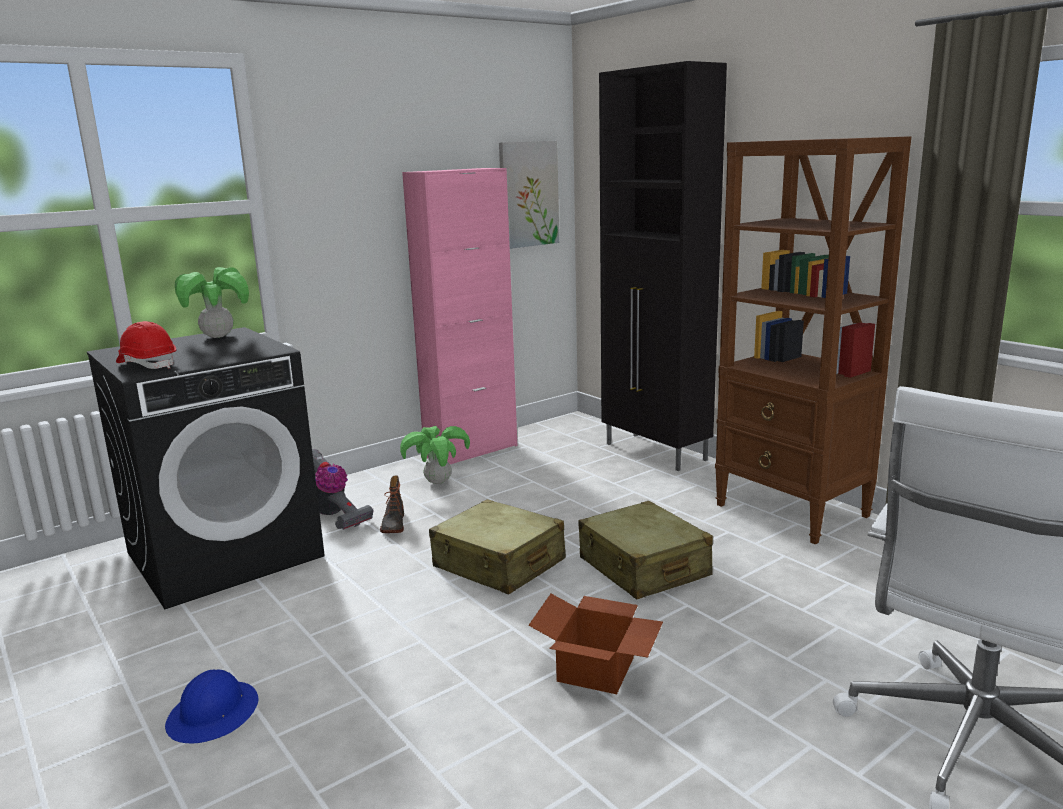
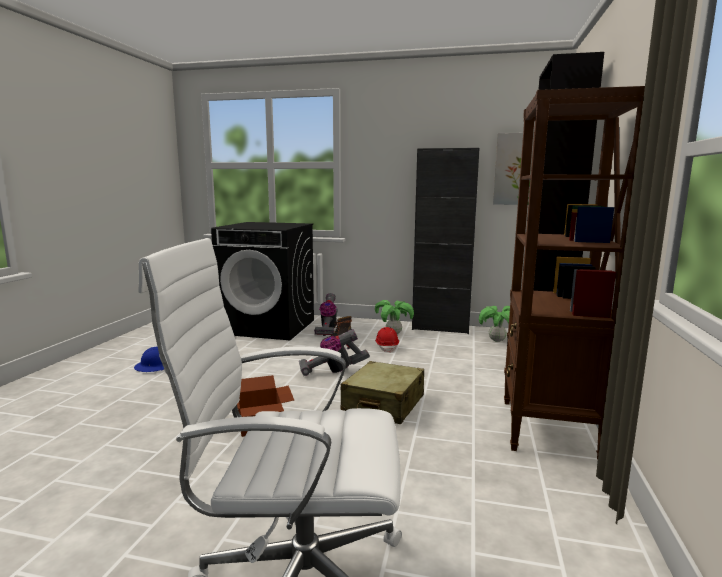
camera: 50 degrees right, 5 degrees down
red hard hat [116,321,176,369] -> red hard hat moved to [375,327,399,353]
potted plant [175,267,249,338] -> potted plant moved to [479,306,510,342]
pink cabinet [402,168,518,464] -> black cabinet [412,148,479,334]
beige suitcase [429,499,566,595] -> vacuum cleaner [299,329,370,376]

